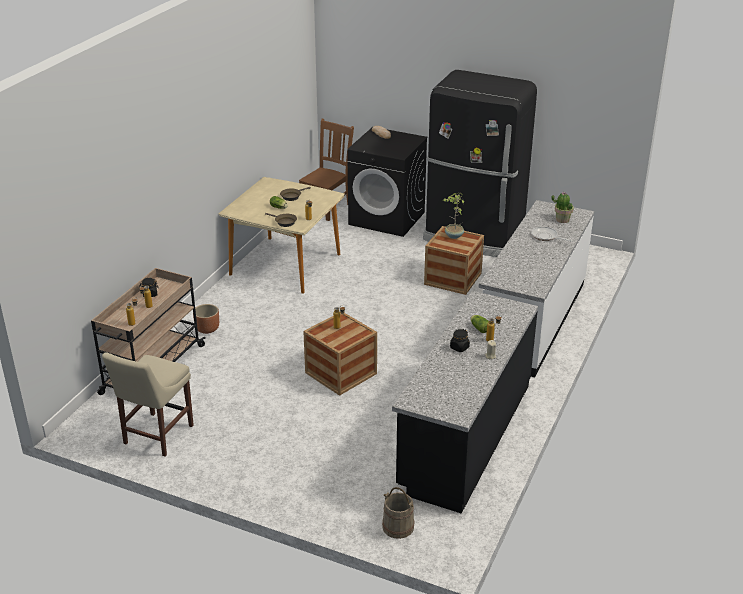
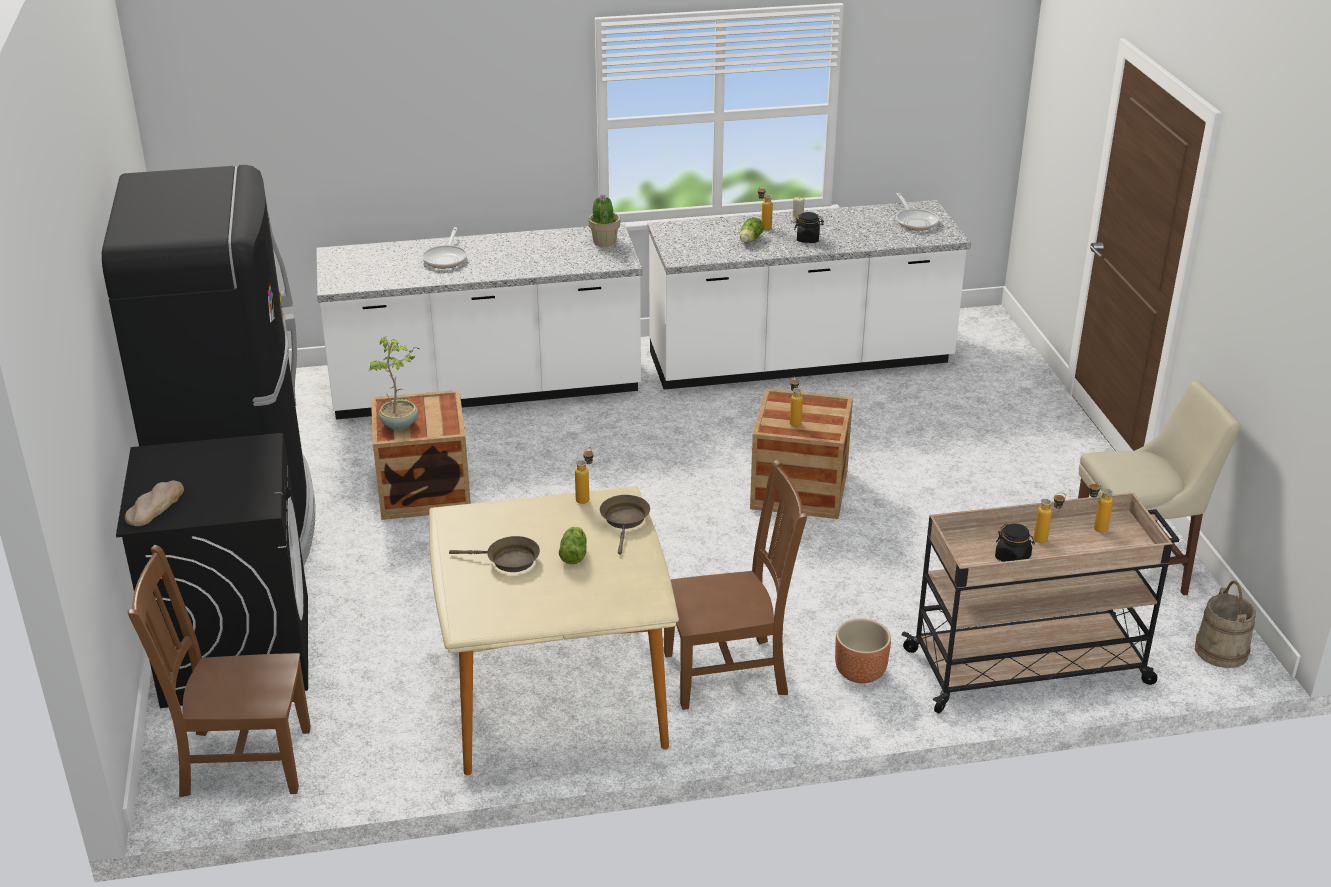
camera: 125 degrees left, 0 degrees up
beige bucket [382,487,415,539] -> beige bucket moved to [1195,581,1256,668]
black counter [392,291,538,514] -> white counter [647,200,971,390]
potted plant [551,192,574,223] -> potted plant moved to [589,194,620,247]
none -> brown chair [664,459,807,710]
none -> frying pan [896,193,939,231]

